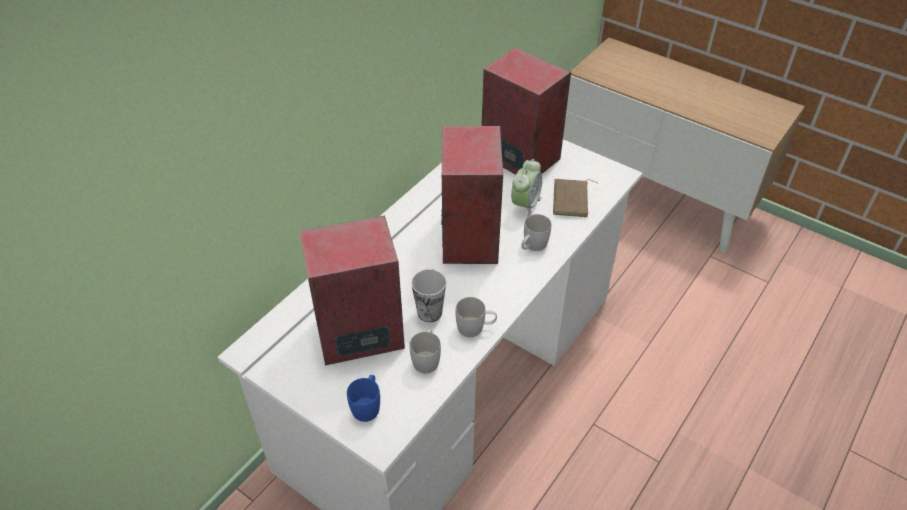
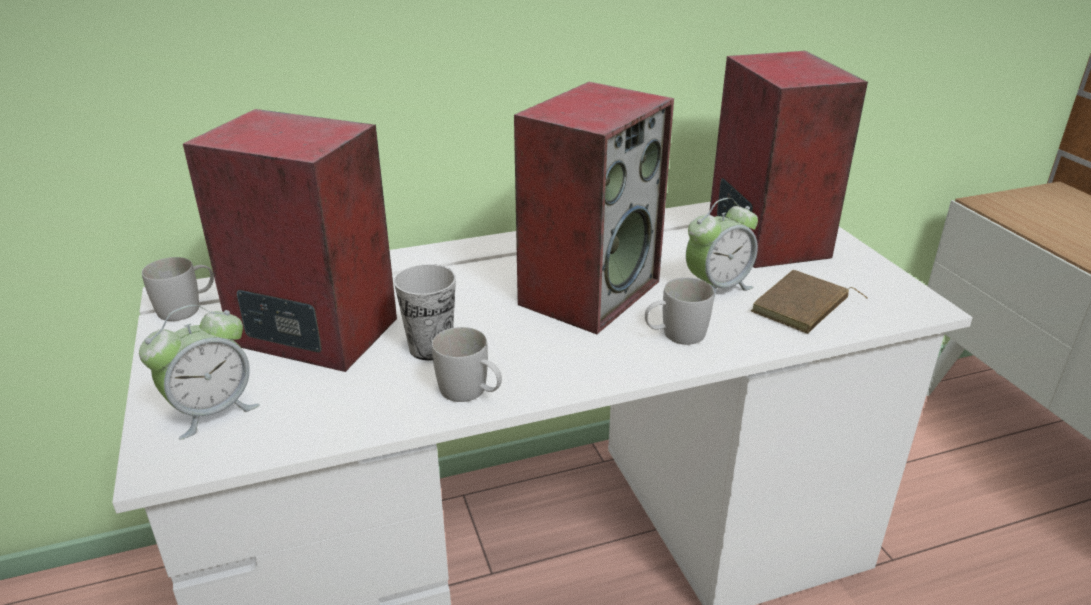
camera: 35 degrees right, 15 degrees down
blue mug [347,375,380,422] -> alarm clock [139,305,260,440]
white mug [410,329,441,374] -> white mug moved to [142,257,214,321]

